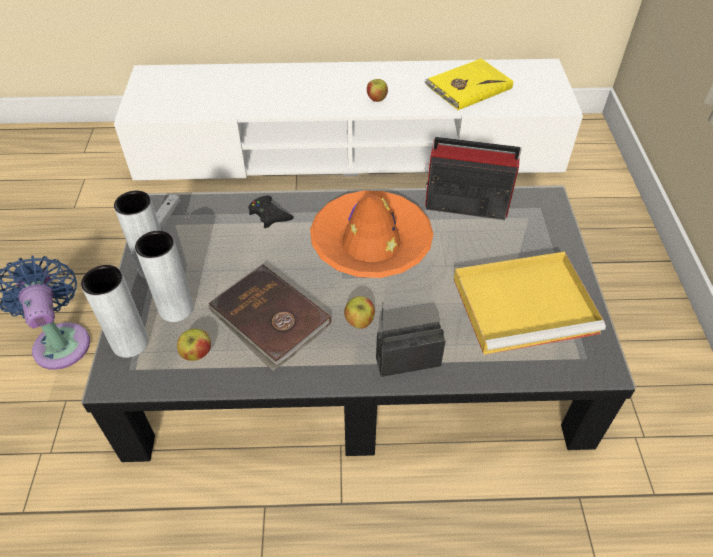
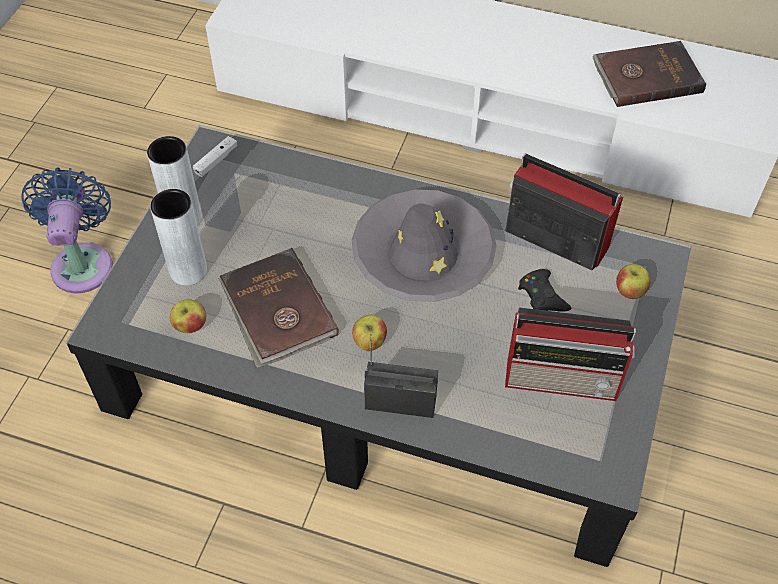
camera: 20 degrees right, 5 degrees up
grey vase [81,265,149,358] -> none
black game controller [248,196,294,228] -> black game controller moved to [518,269,571,312]
orange hat [310,190,433,278] -> grey hat [352,189,496,302]
apple [367,79,388,102] -> apple moved to [616,264,650,299]
yellow book [425,59,513,110] -> brown book [592,41,706,107]
yellow tray [454,252,606,355] -> radio [505,307,636,401]

